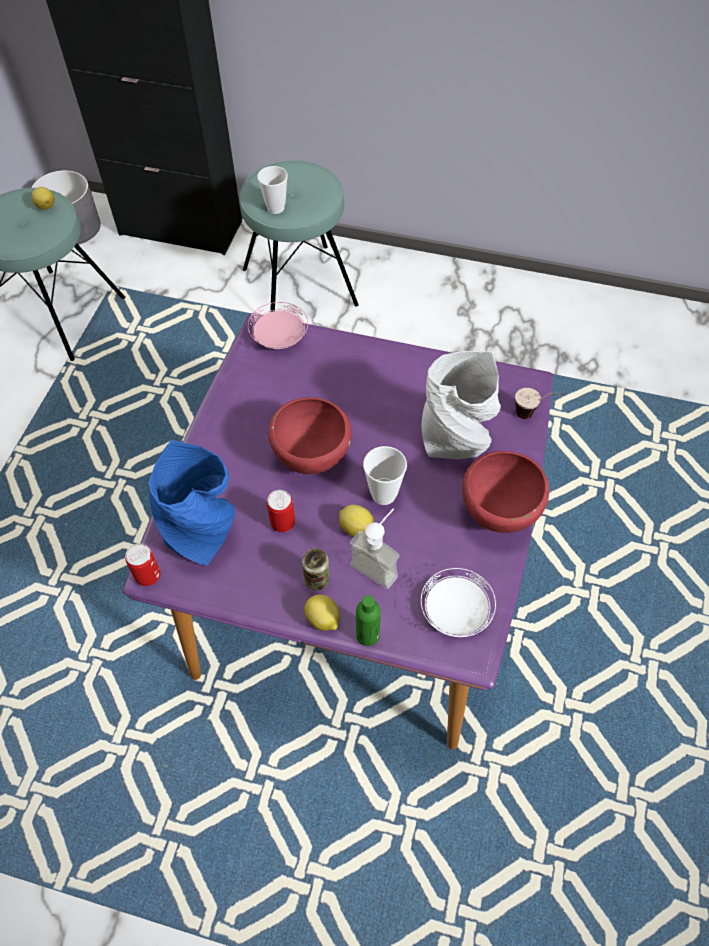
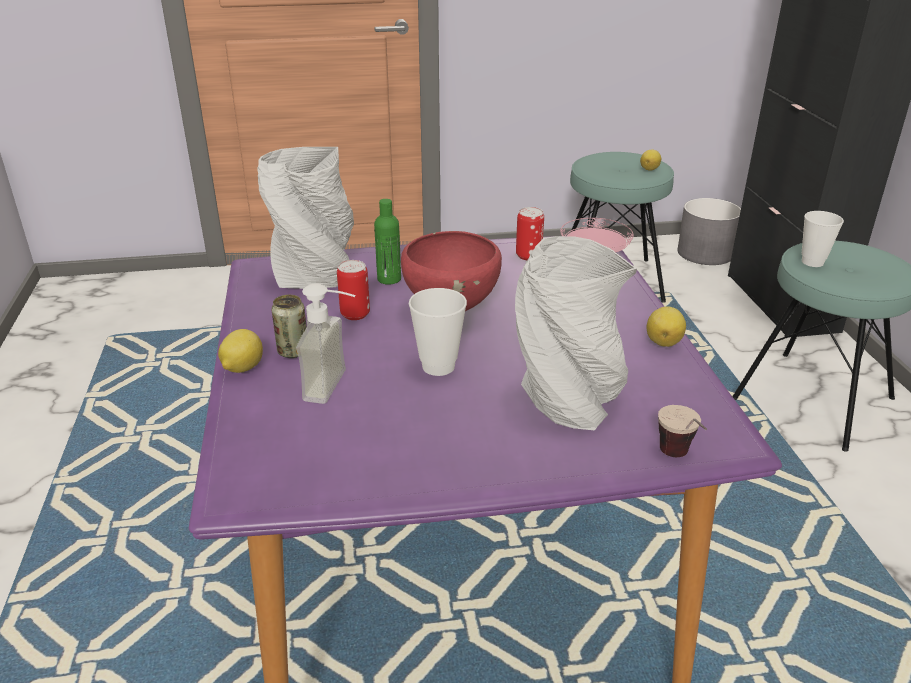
camera: 65 degrees right, 25 degrees down
can [125,543,160,586] -> can moved to [516,207,544,260]
blue vase [149,440,235,566] -> grey vase [258,147,354,289]
lemon [339,505,374,537] -> lemon moved to [647,306,686,347]
green bottle [356,595,381,646] -> green bottle moved to [374,199,401,285]
white plate [421,568,496,637] -> none
red bowl [462,451,549,533] -> none

